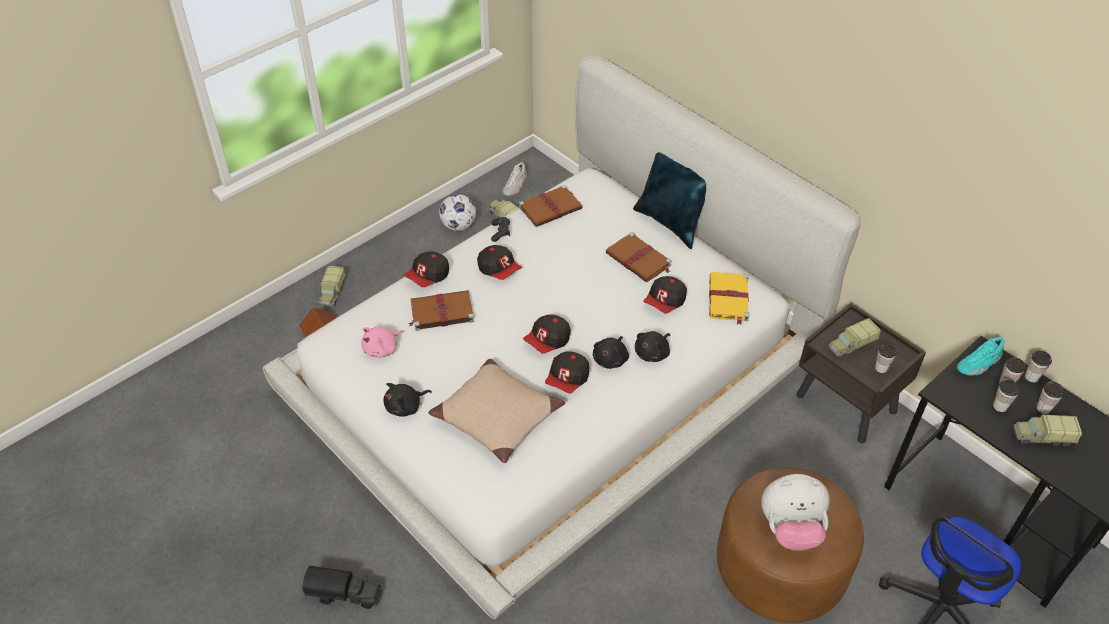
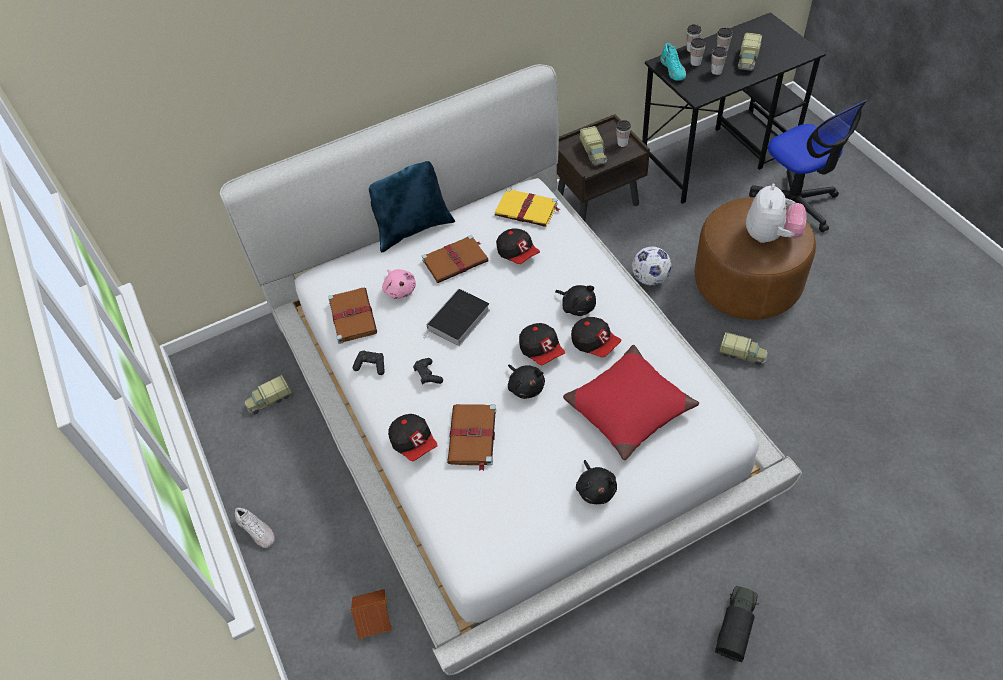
camera: 70 degrees left, 5 degrees up
toy truck [319,266,346,306] -> toy truck moved to [718,332,768,365]
pink plush toy [361,327,404,358] -> pink plush toy moved to [382,269,416,299]
beige pillow [428,359,565,463] -> red pillow [563,345,699,460]
football [439,194,476,231] -> football moved to [632,246,671,286]
cap [477,245,522,280] -> black game controller [413,358,443,384]
white shoe [503,162,527,196] -> white shoe moved to [234,508,275,548]
black plush toy [635,331,670,362] -> black plush toy moved to [508,364,545,399]
none -> book [424,288,490,346]

